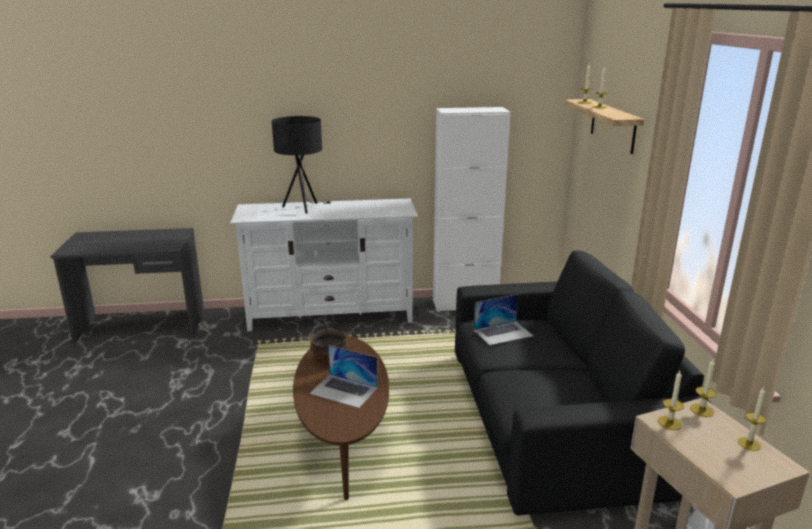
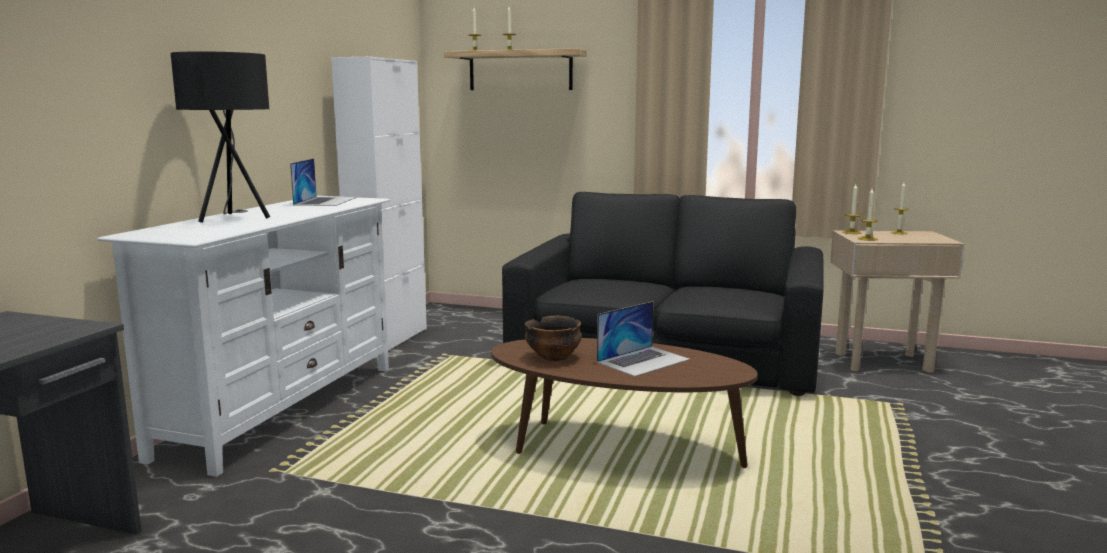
camera: 65 degrees left, 10 degrees down
laptop [474,294,533,346] -> laptop moved to [290,158,356,206]

